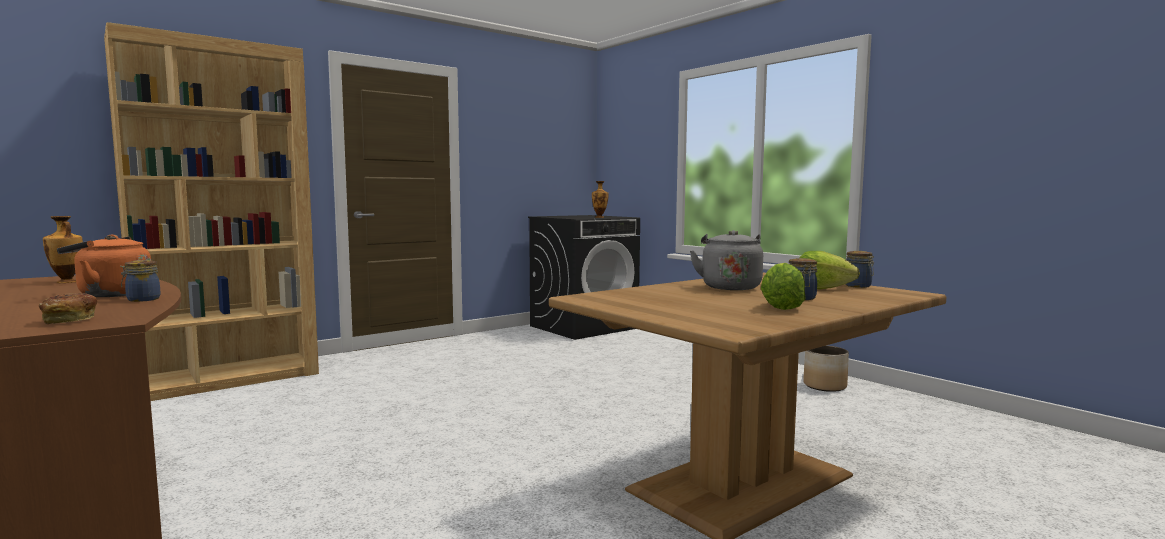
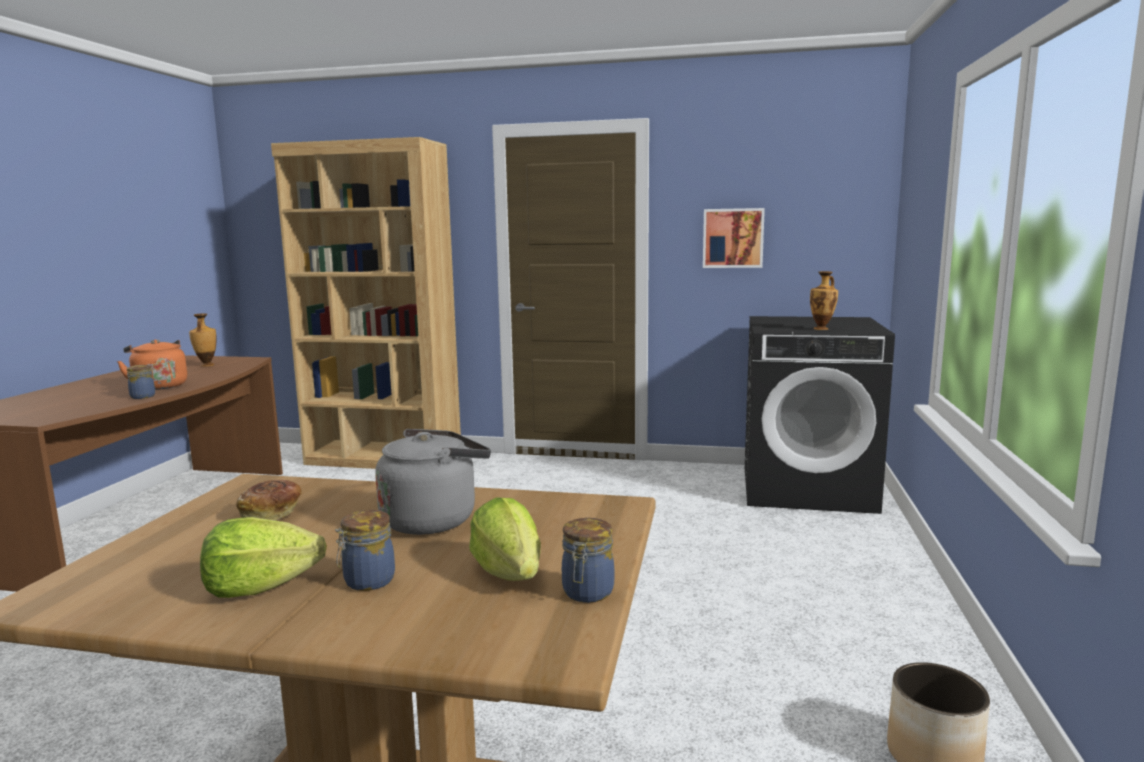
camera: 50 degrees right, 5 degrees up
bread [39,293,97,324] -> bread moved to [236,480,302,520]
none -> picture [703,208,765,268]

